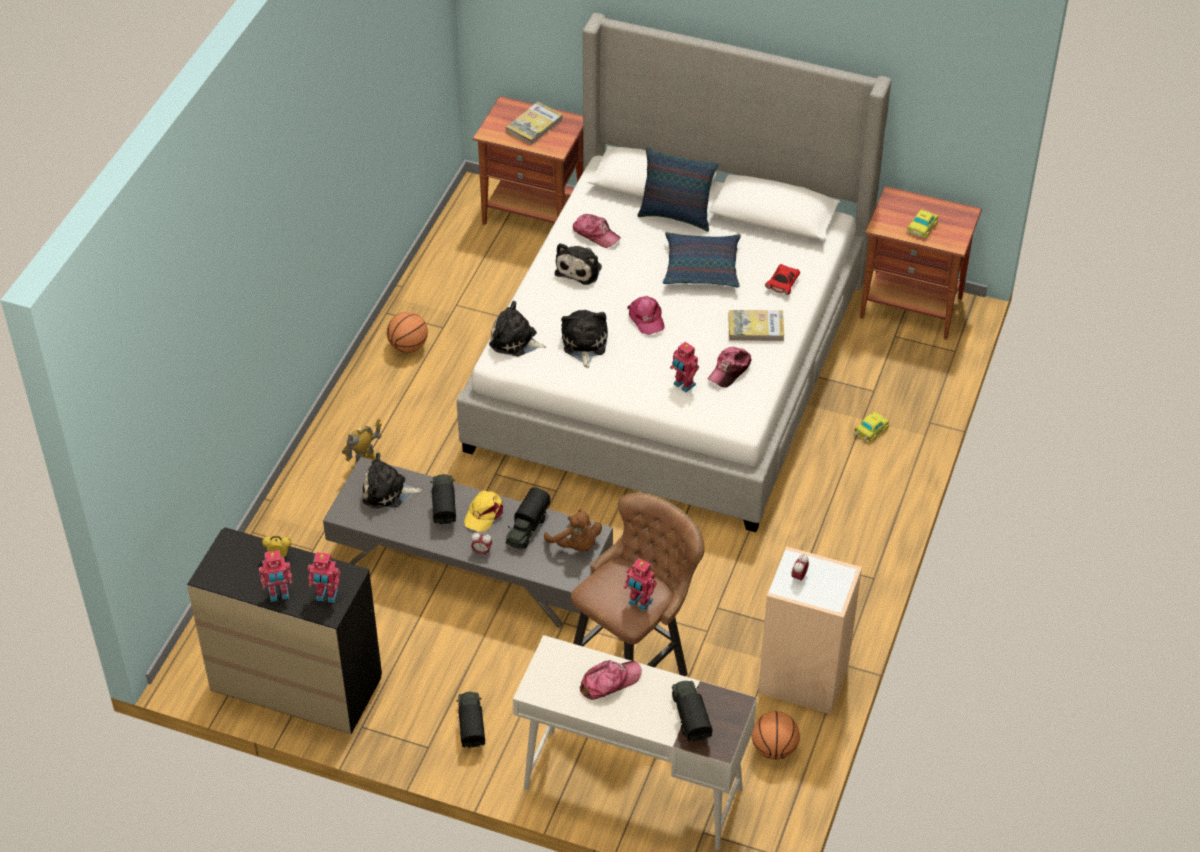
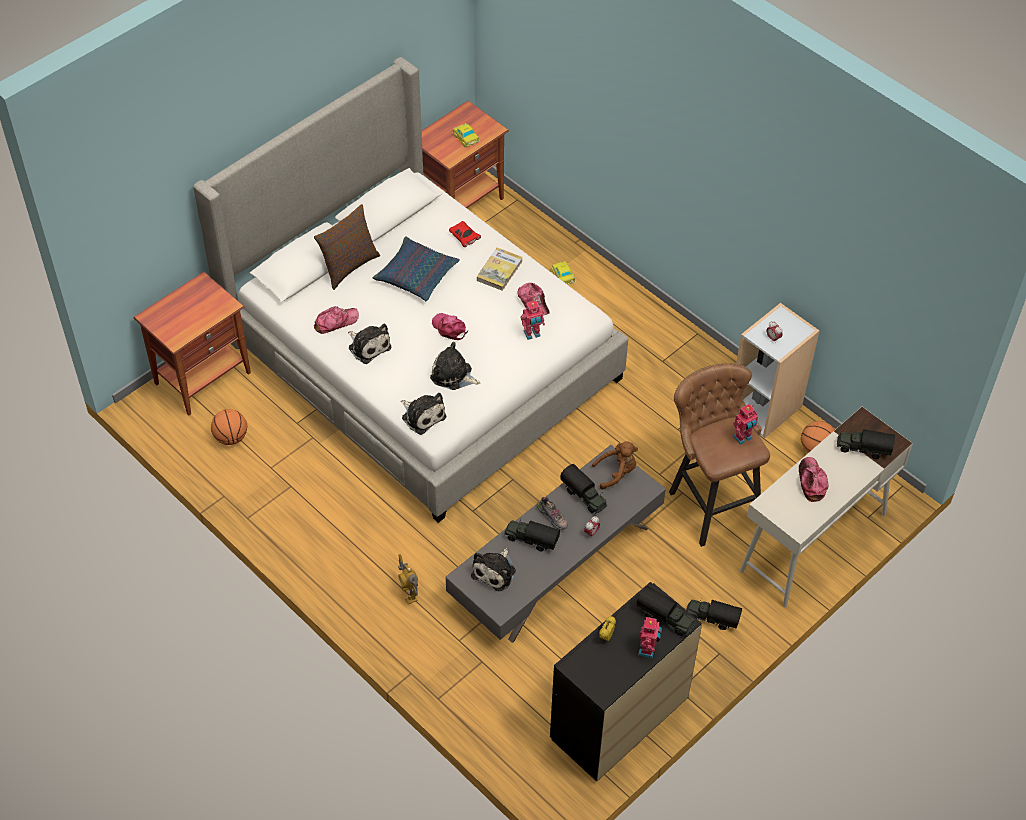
camera: 65 degrees left, 5 degrees up
toy robot [308,552,341,603] -> toy truck [636,586,695,636]
basketball [387,312,428,353] -> basketball moved to [211,409,247,445]
yellow cap [464,491,503,532] -> shoe [537,497,568,530]
plush toy [489,301,546,357] -> plush toy turned 90 degrees counterclockwise [401,393,446,435]
book [506,102,563,145] -> none
pink cap [627,296,665,335] -> pink cap turned 135 degrees counterclockwise [432,313,468,340]
blue pillow [637,147,718,232] -> brown pillow [314,204,380,290]

